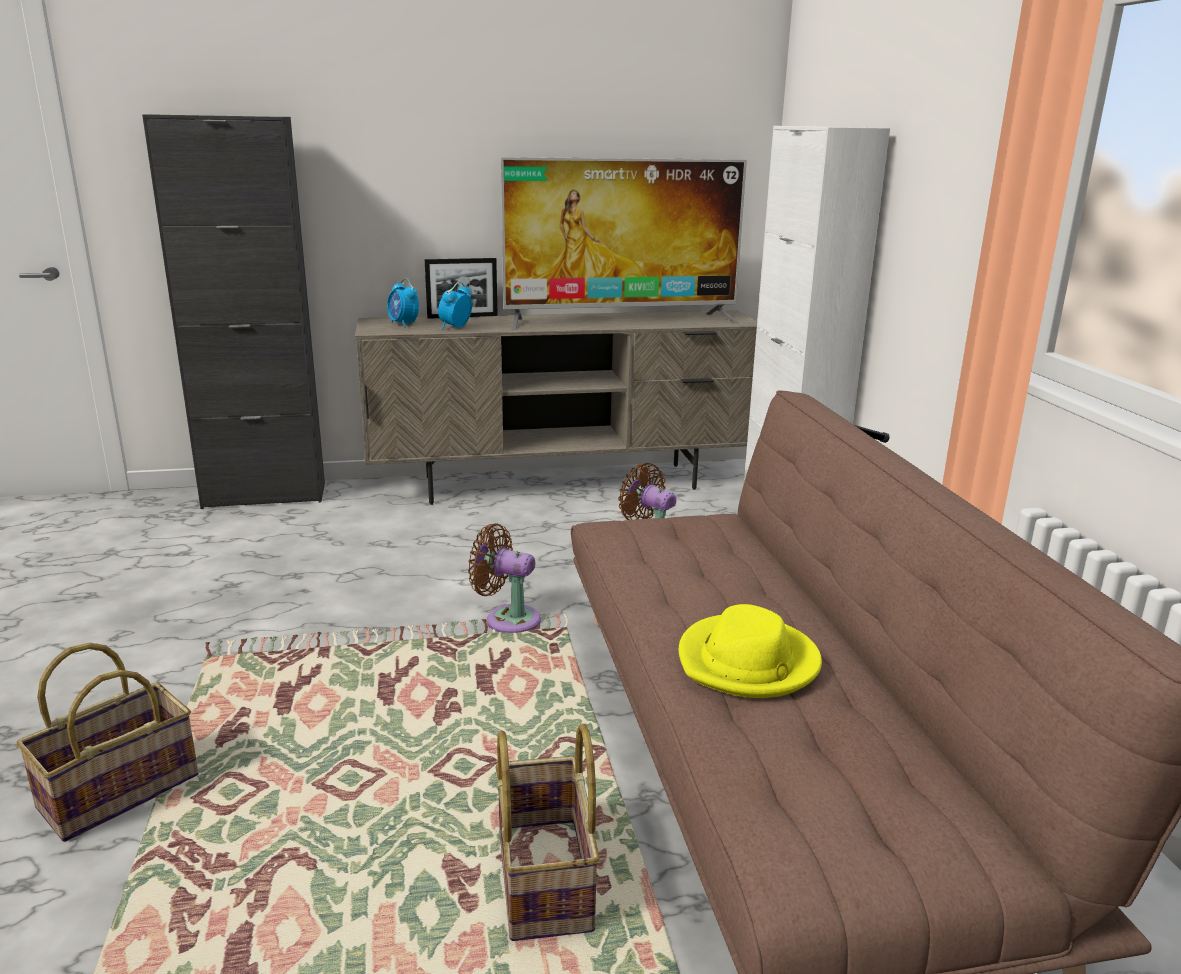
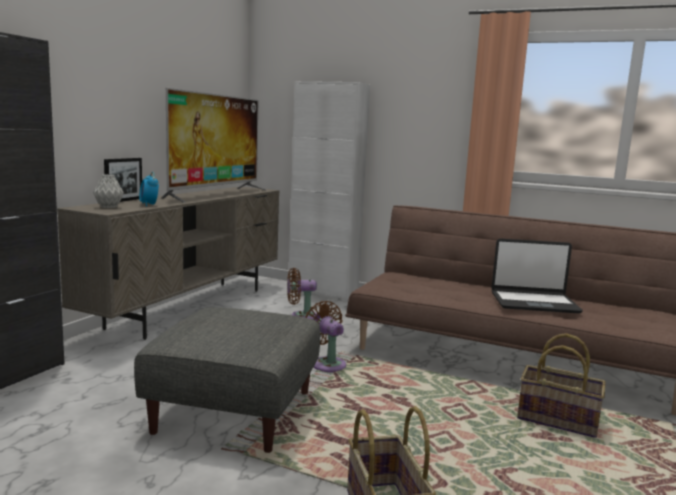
camera: 55 degrees left, 10 degrees down
alarm clock [387,278,419,327] -> grey vase [93,174,124,208]
brown fan [468,523,541,633] -> brown fan turned 90 degrees clockwise [305,301,346,373]
yellow hat [679,604,822,698] -> laptop [491,239,583,313]
none -> grey ottoman [134,307,320,453]

